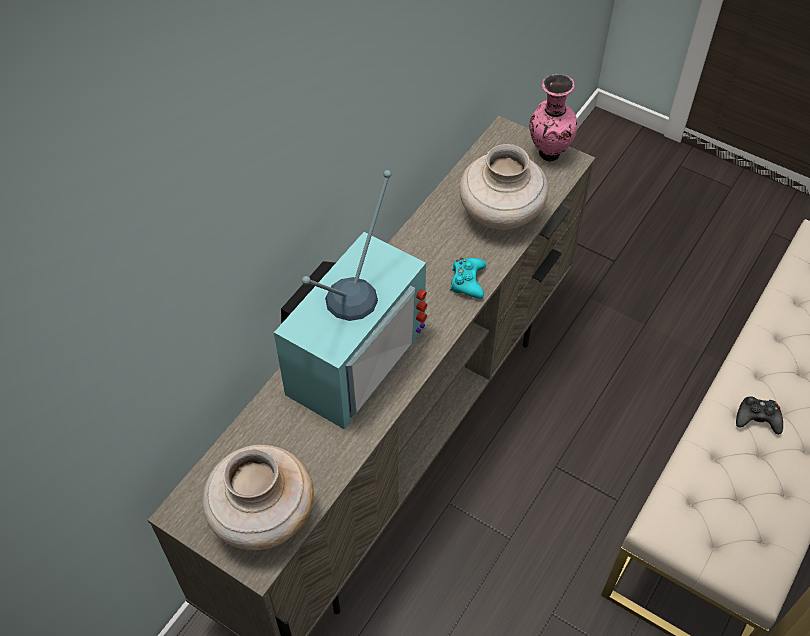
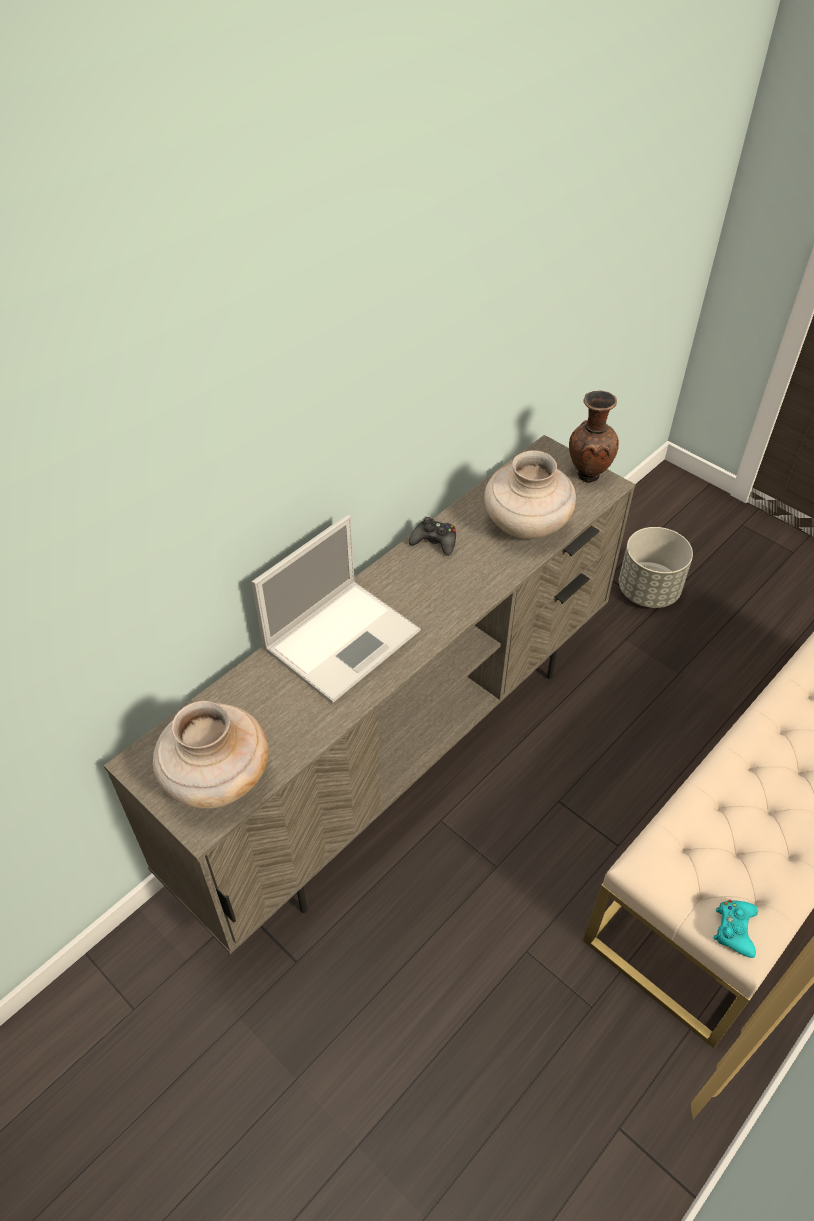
camera: 10 degrees right, 5 degrees down
television [274,170,427,430] -> laptop [252,515,421,704]
turquoise game controller [450,258,486,299] -> turquoise game controller moved to [714,900,758,958]
pink vase [529,74,578,162] -> brown vase [569,390,619,483]
black game controller [736,397,783,434] -> black game controller moved to [409,517,456,556]
none -> grey planter [619,527,693,608]

